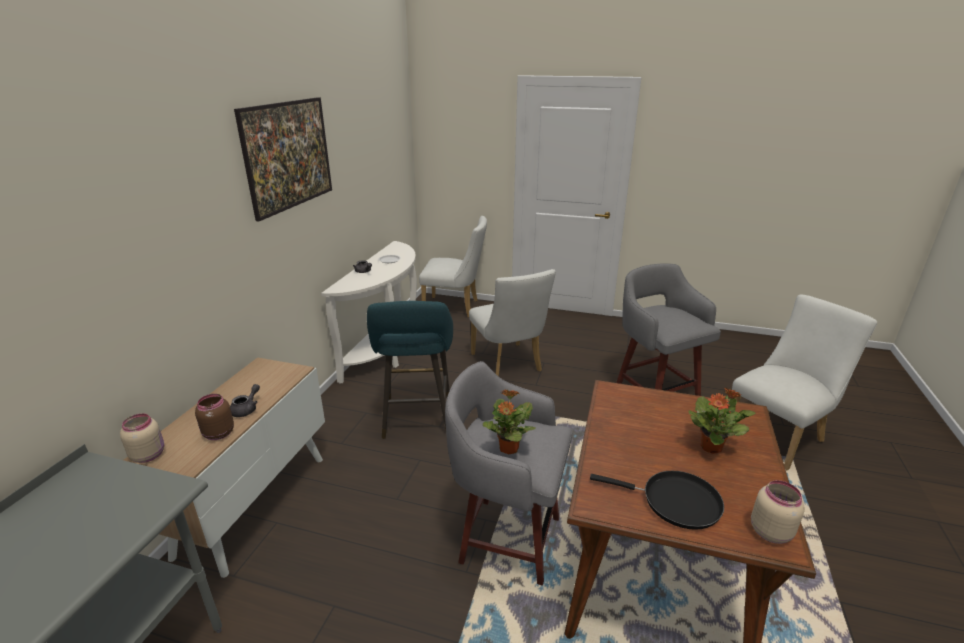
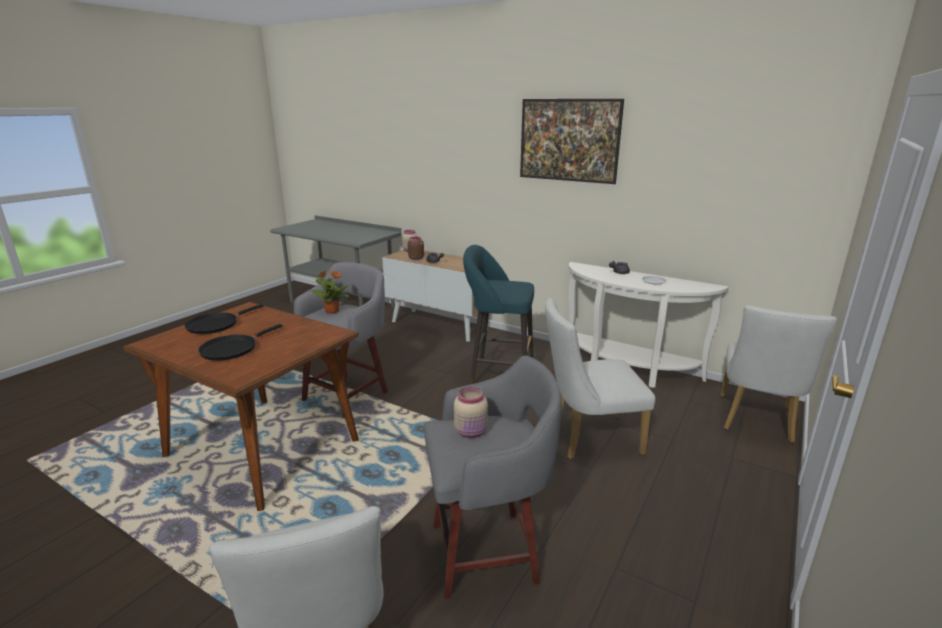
camera: 105 degrees right, 5 degrees down
potted plant [688,387,756,454] -> black frying pan [198,324,282,361]
beige jar [751,480,805,544] -> beige jar moved to [454,387,488,438]

